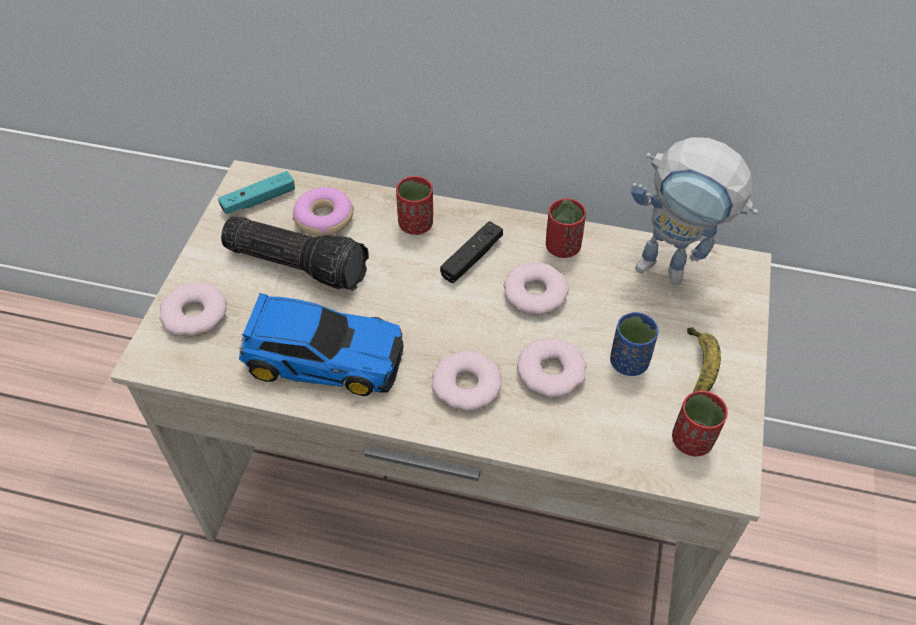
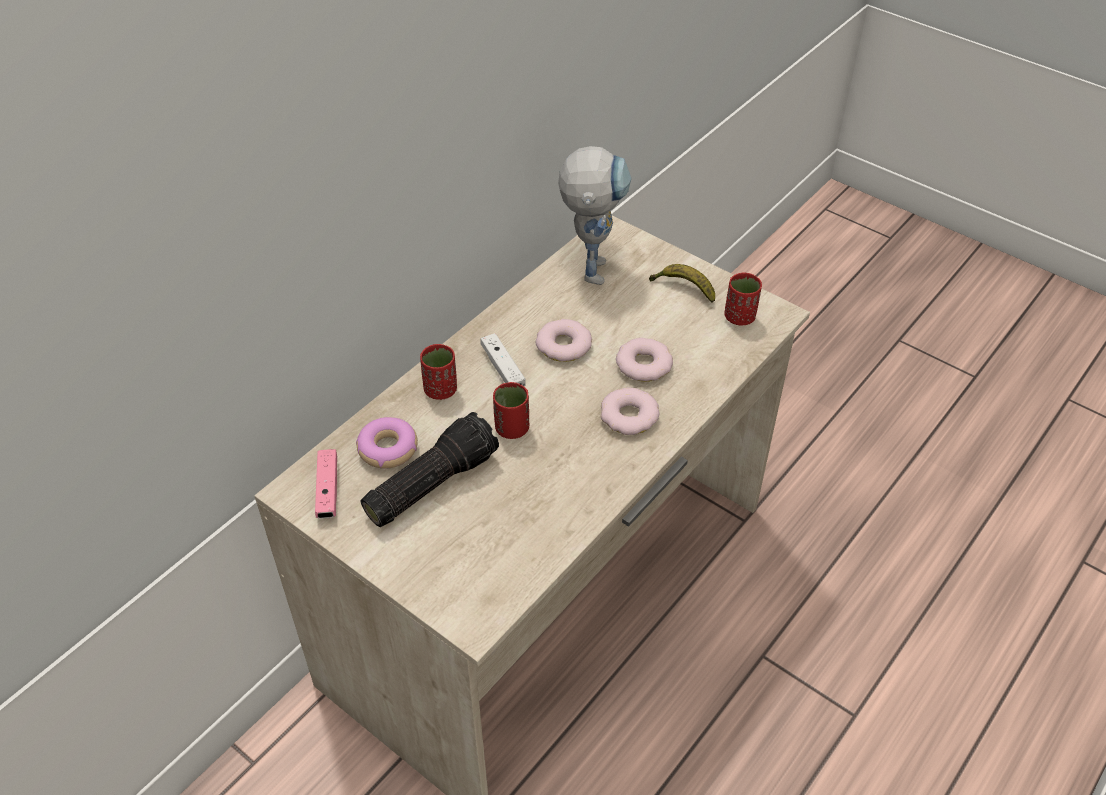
camera: 65 degrees left, 5 degrees down
donut [160,283,226,337] -> none
turquoise game controller [218,171,295,214] -> pink game controller [315,449,337,519]
toy car [239,293,404,396] -> none
black game controller [440,221,503,283] -> white game controller [481,333,526,387]
red cup [546,198,586,258] -> red cup moved to [493,382,529,439]
blue cup [610,312,659,376] -> none
toy robot [631,137,758,285] -> toy robot turned 45 degrees counterclockwise [558,146,631,285]

